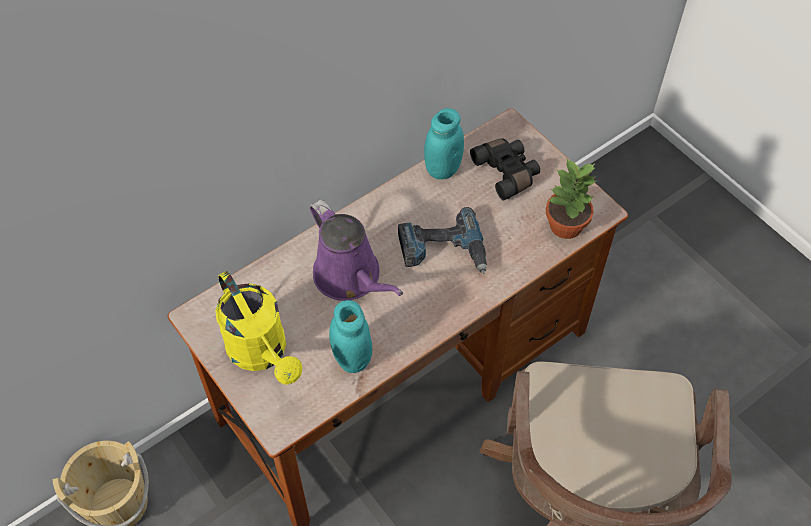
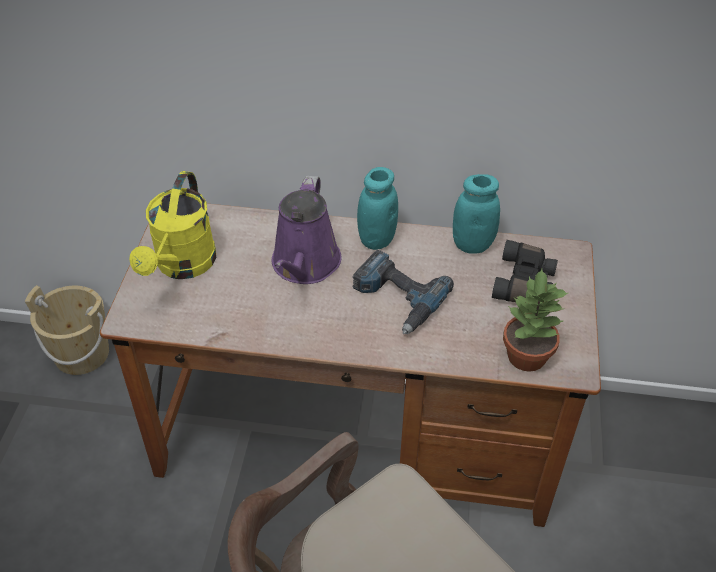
camera: 45 degrees right, 10 degrees down
turquoise jar [329,300,372,373] -> turquoise jar moved to [357,167,398,250]

